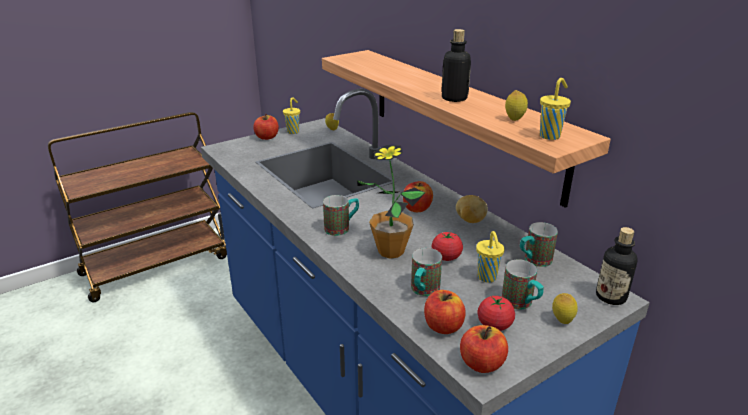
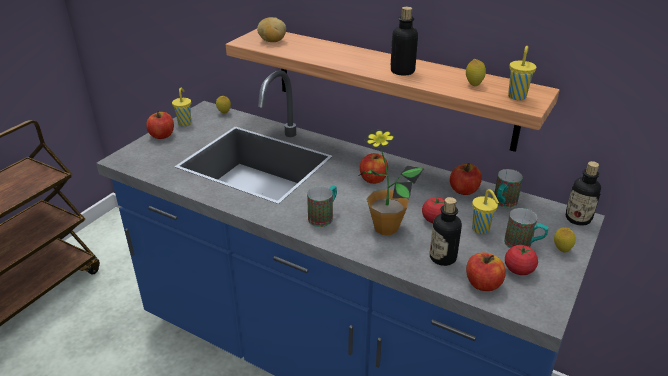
camera: 25 degrees left, 5 degrees up
mug [411,248,442,296] -> bottle [430,197,462,266]
potato [456,195,488,223] -> potato moved to [257,17,286,42]
apple [460,325,508,373] -> apple moved to [450,163,482,195]

